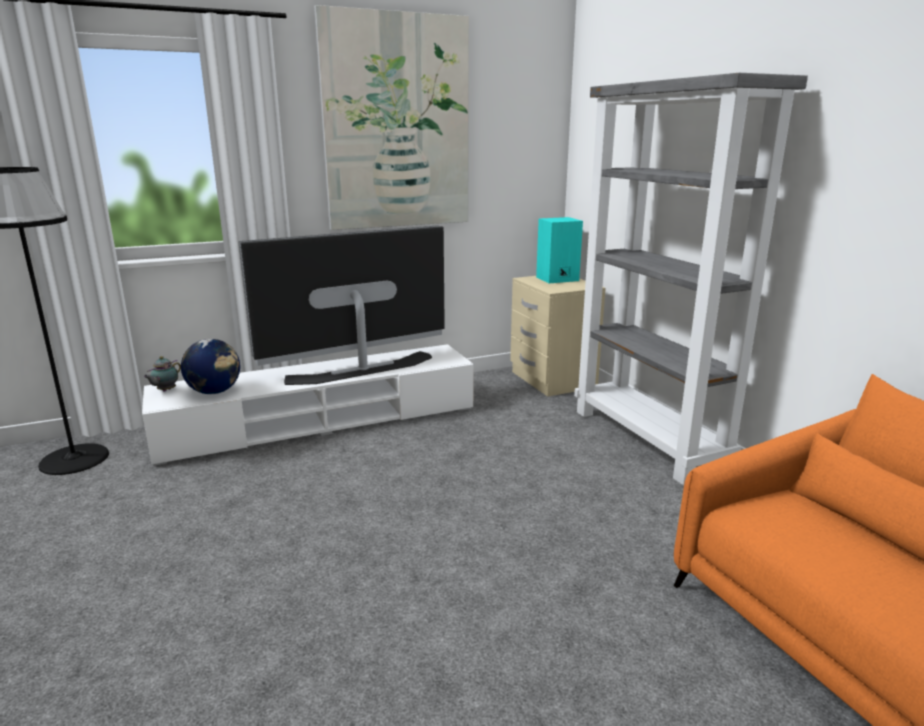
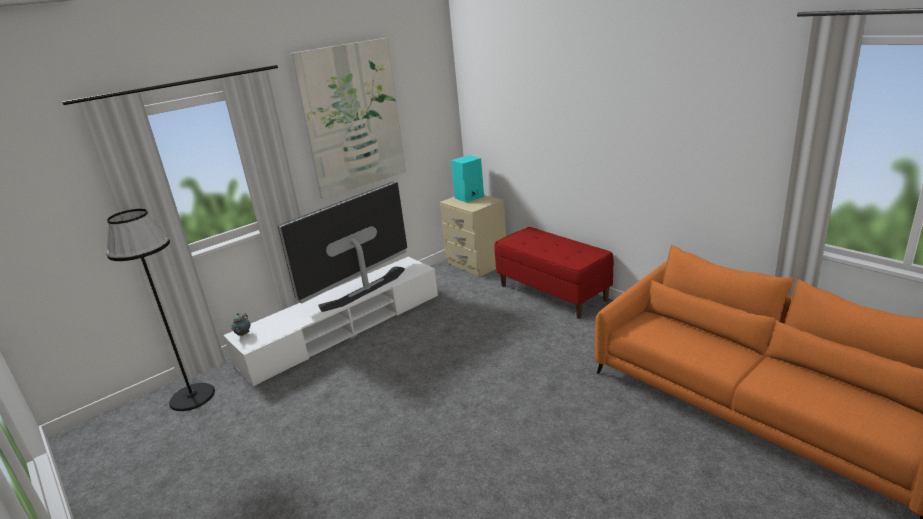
camera: 15 degrees left, 5 degrees up
globe [181,339,240,394] -> none
grey bookcase [574,73,808,485] -> red bench [494,227,614,319]

